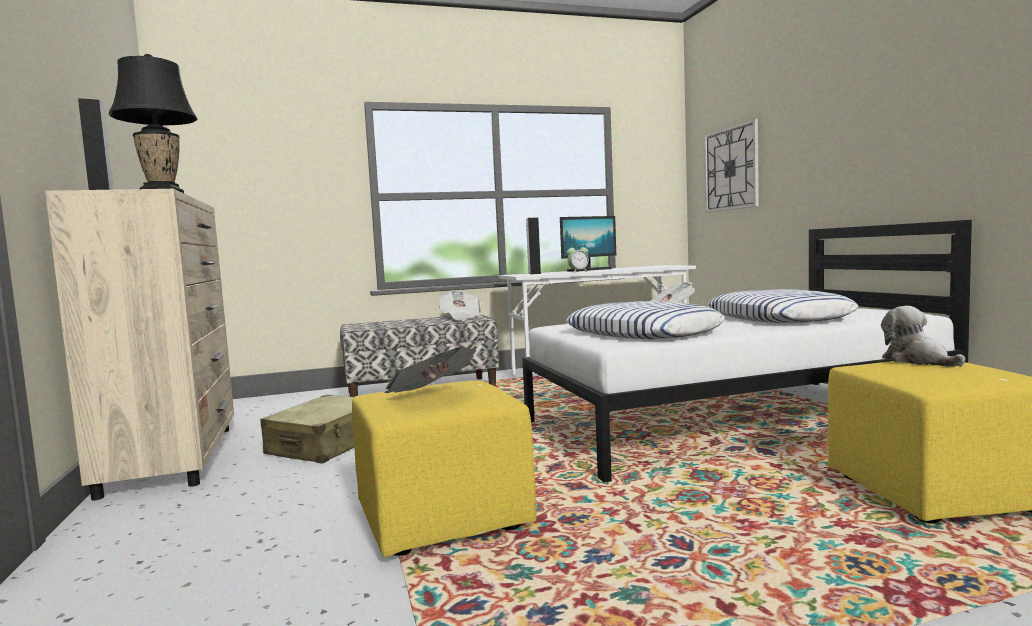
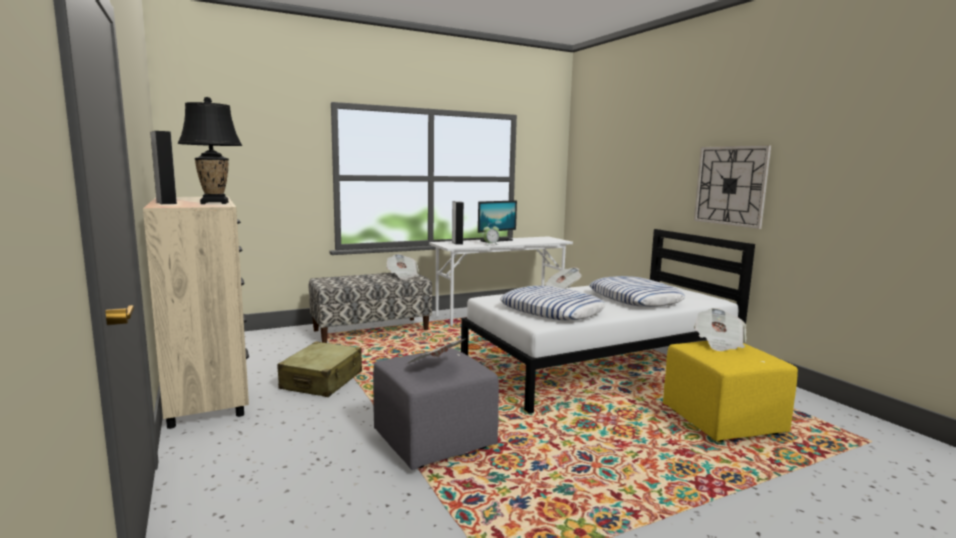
camera: 10 degrees left, 5 degrees up
yellow ottoman [352,380,537,557] -> grey ottoman [373,348,499,470]
wall clock [704,119,759,212] -> wall clock moved to [694,145,771,229]
plush toy [881,306,965,367] -> newspaper [694,308,746,351]

